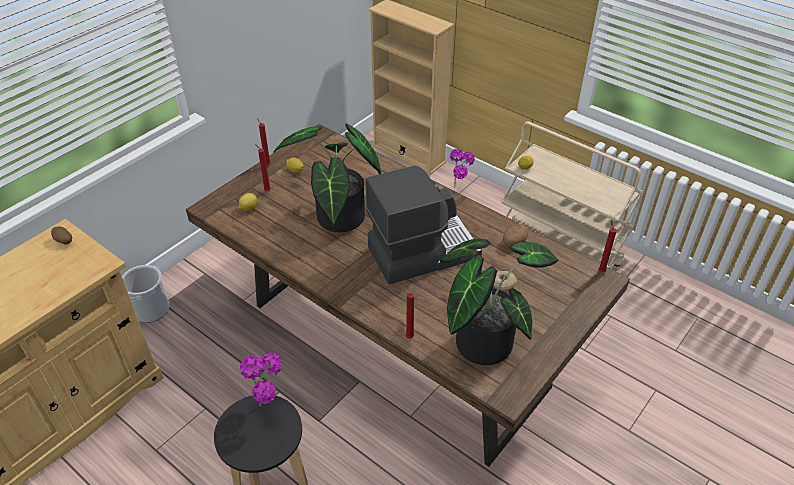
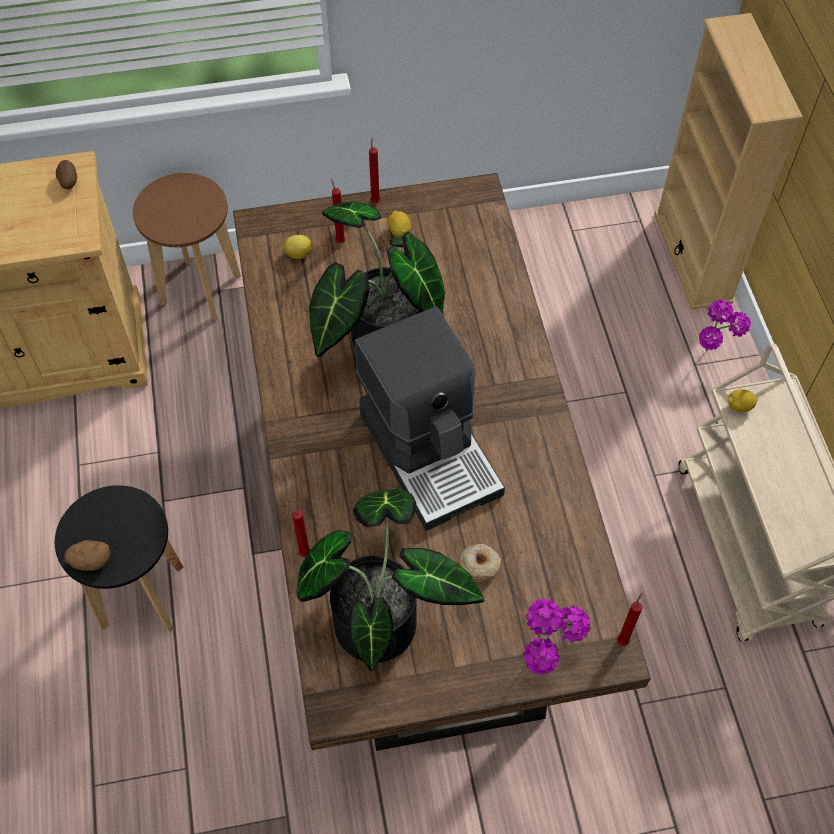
camera: 40 degrees right, 15 degrees up
bucket [122,265,169,323] -> brown stool [133,173,241,321]
potted plant [240,353,282,406] -> potted plant moved to [523,599,591,675]
coffee machine [366,165,482,284] -> coffee machine turned 45 degrees clockwise [355,307,505,531]
potato [503,223,528,246] -> potato moved to [64,540,111,571]

